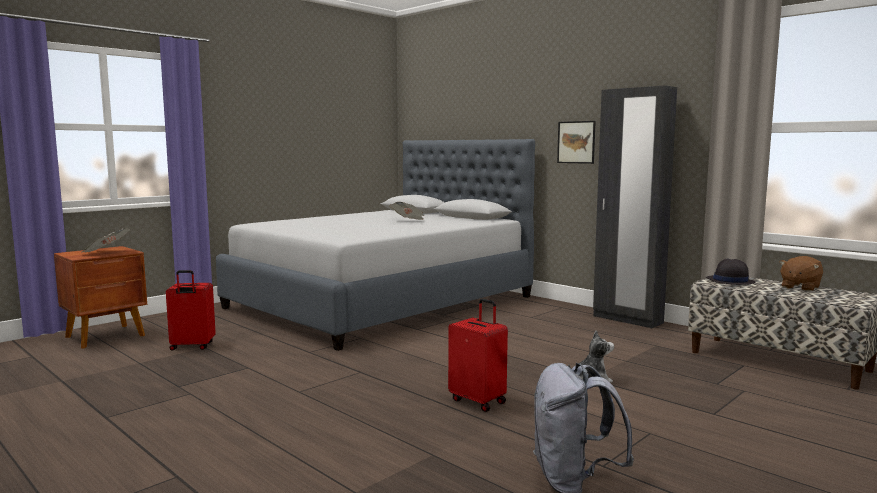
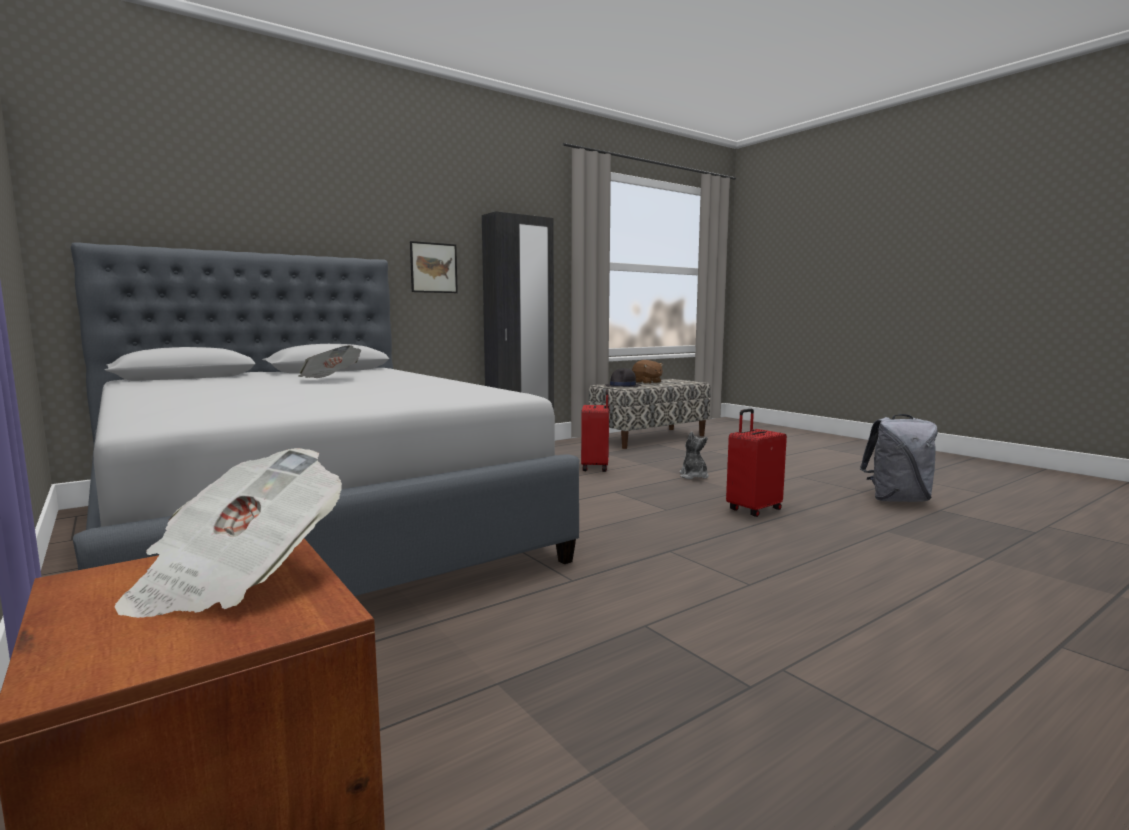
camera: 80 degrees left, 0 degrees up
red suitcase [166,270,216,351] -> red suitcase moved to [581,389,609,472]

